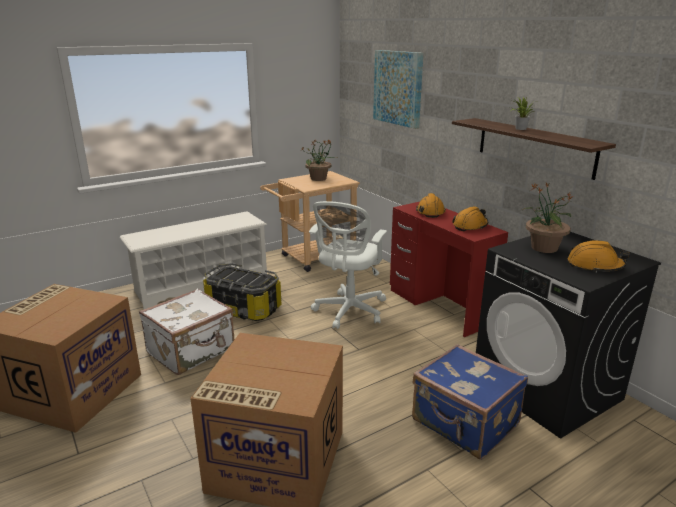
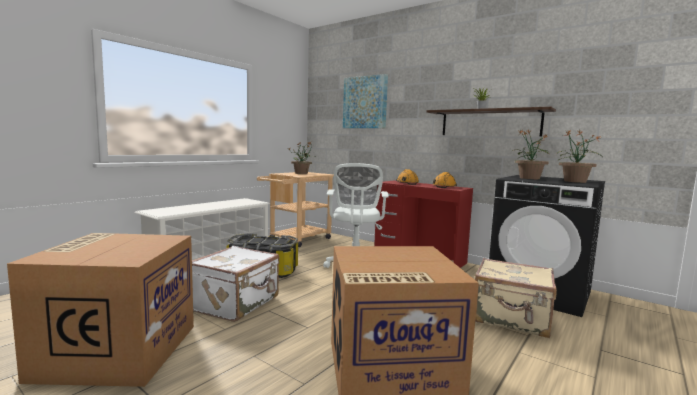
camera: 20 degrees left, 15 degrees down
blue suitcase [412,344,528,460] -> beige suitcase [475,258,557,338]
orange hard hat [568,240,630,273] -> potted plant [557,130,602,183]

